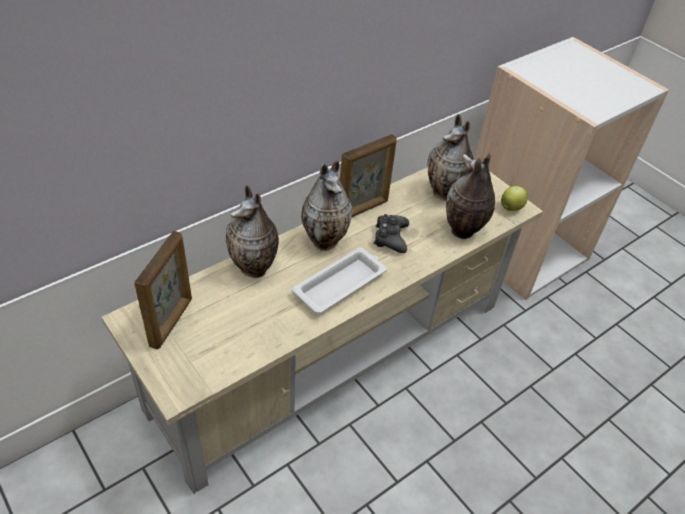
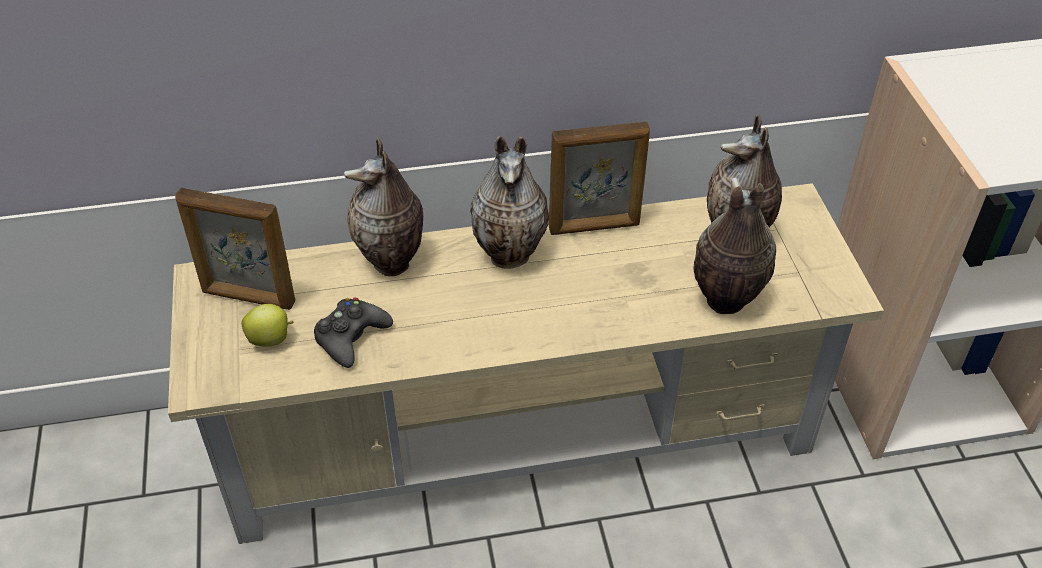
camera: 30 degrees right, 0 degrees up
picture frame [134,231,192,349] -> picture frame turned 60 degrees clockwise [175,187,295,310]
white tray [292,248,387,314] -> none
black game controller [373,214,409,253] -> black game controller moved to [314,298,393,368]
apple [501,186,528,211] -> apple moved to [241,304,293,347]

